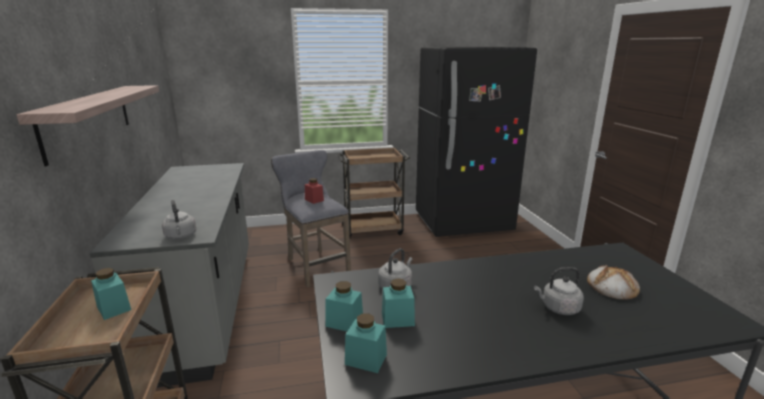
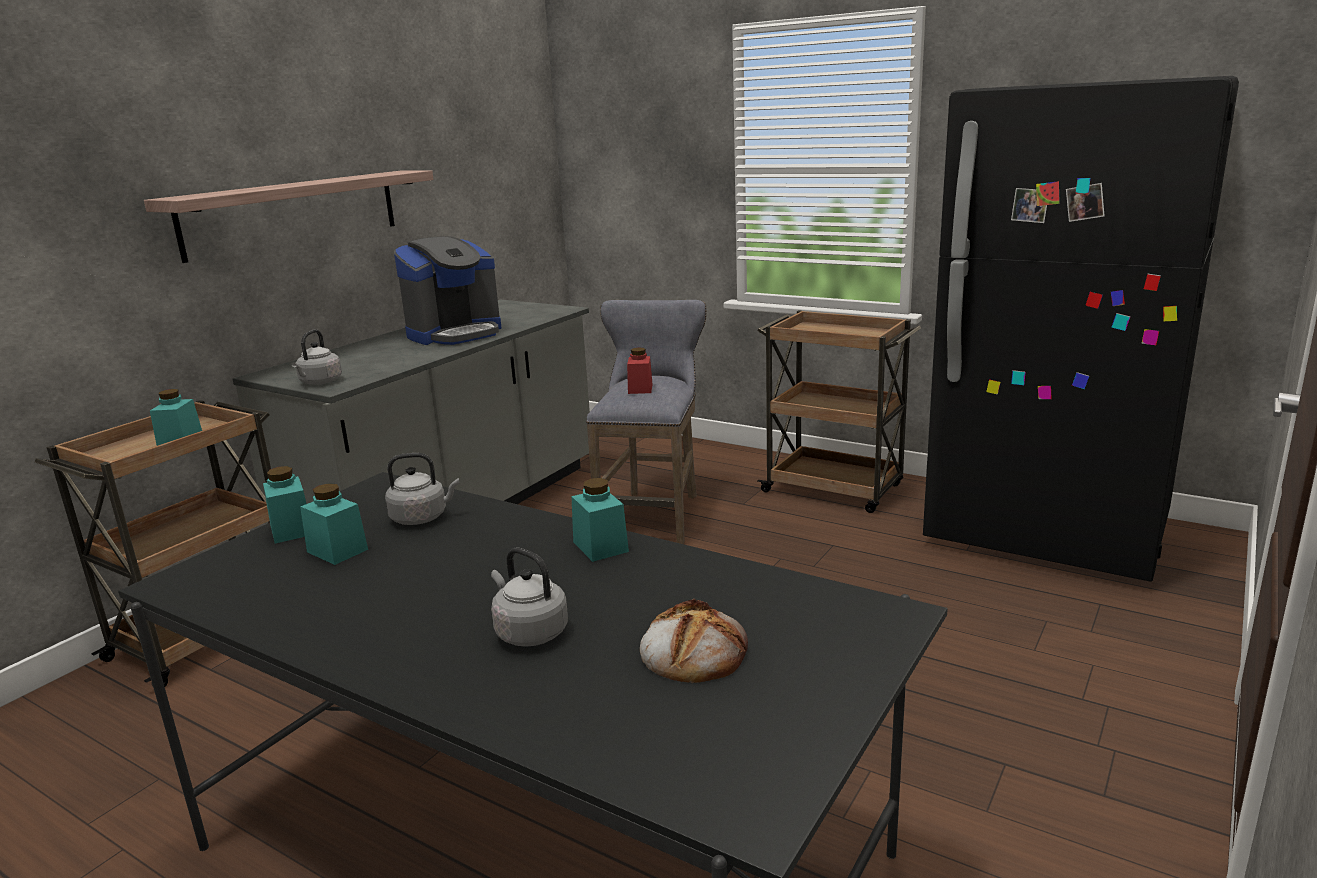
camera: 45 degrees right, 0 degrees up
turquoise jar [345,313,387,373] -> turquoise jar moved to [571,478,629,562]
none -> coffee machine [394,236,501,345]

